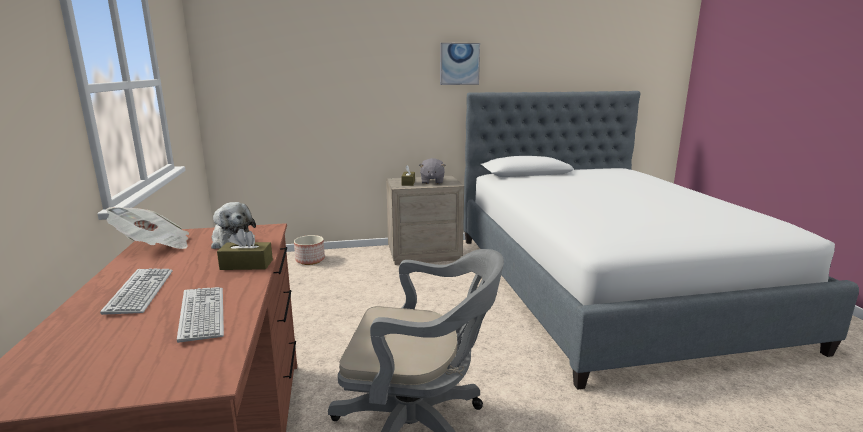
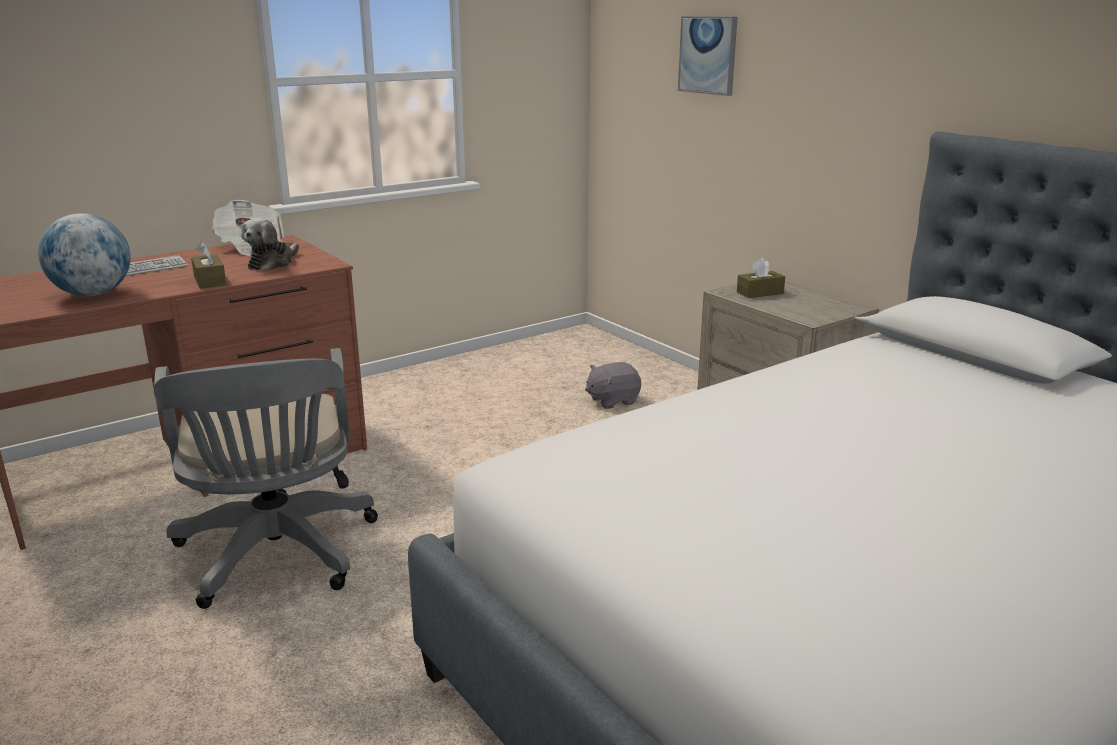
camera: 65 degrees right, 5 degrees up
keyboard [177,287,224,343] -> globe [38,213,131,296]
planter [294,235,325,265] -> none
grey plush toy [419,158,446,184] -> grey plush toy moved to [585,362,641,409]
picture [440,43,480,85] -> picture moved to [678,16,738,96]

